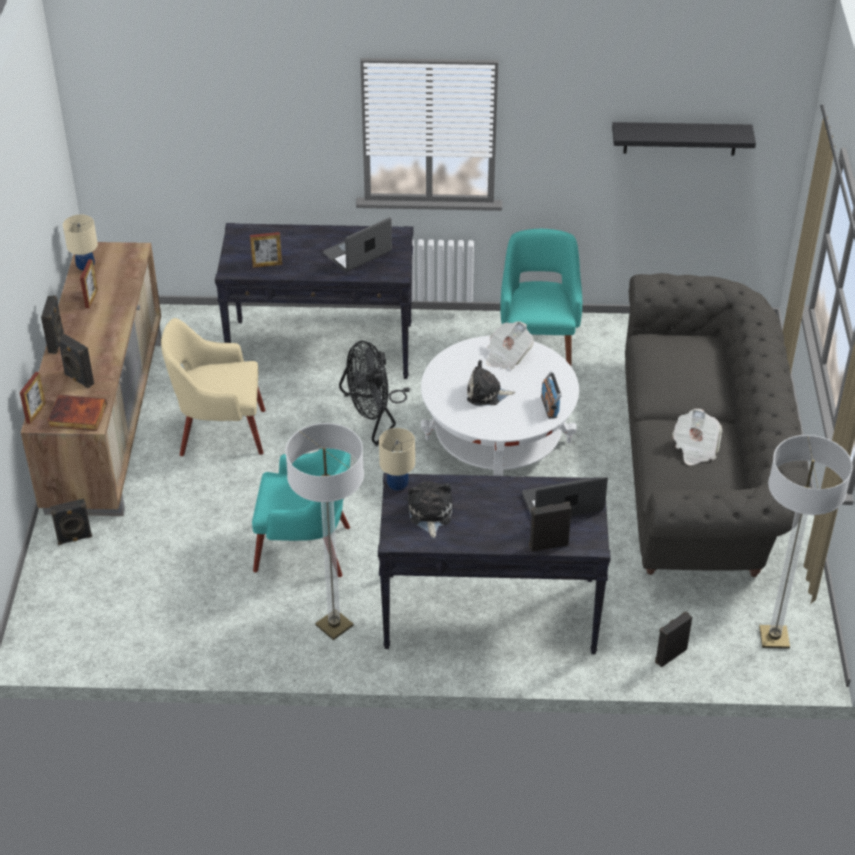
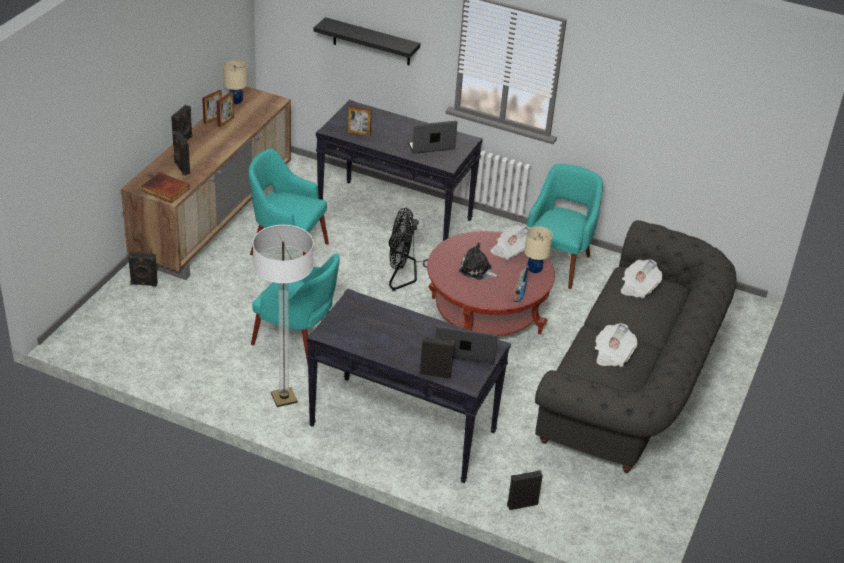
camera: 20 degrees right, 5 degrees down
picture frame [20,372,46,424] -> picture frame moved to [202,90,222,124]
beige armchair [161,318,265,456] -> turquoise armchair [249,149,329,256]
beige table lamp [379,428,415,491] -> beige table lamp moved to [524,226,553,273]
plush toy [408,481,453,538] -> none
white coffee table [421,335,579,476] -> red coffee table [427,231,555,336]
black shelf [612,122,756,155] -> black shelf moved to [314,17,421,65]
floor lamp [759,435,853,649] -> none
none -> newspaper [621,260,662,298]

